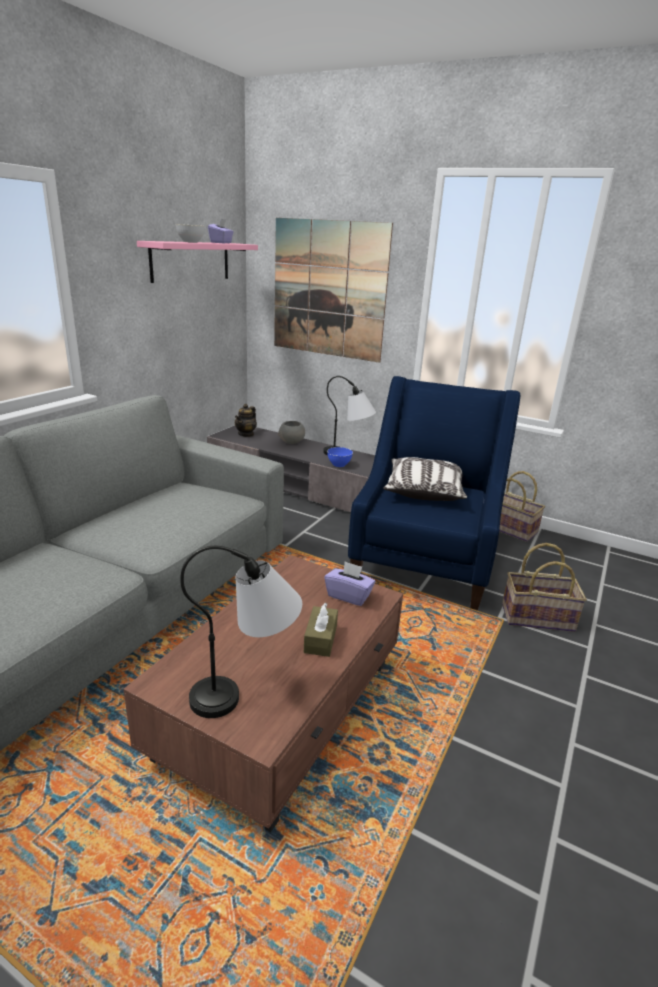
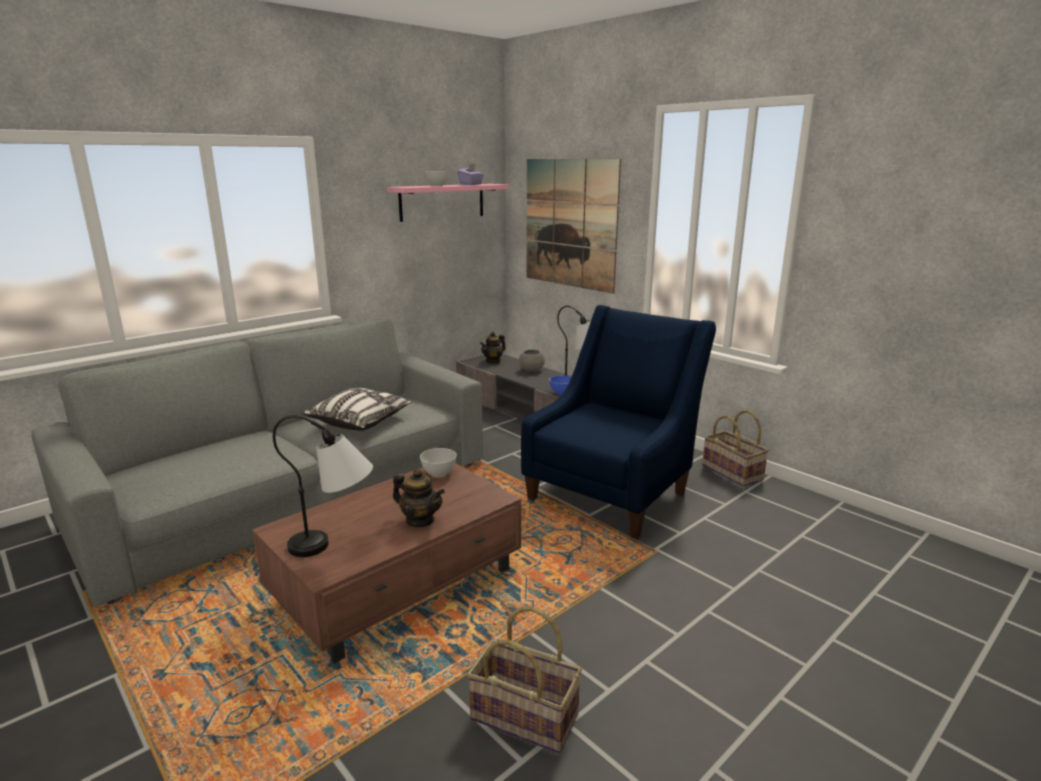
camera: 20 degrees right, 5 degrees down
brown tissue box [304,603,338,657] -> teapot [393,469,445,527]
purple tissue box [324,561,376,606] -> none
pillow [384,457,467,501] -> pillow moved to [303,388,412,430]
basket [502,543,587,632] -> basket moved to [467,606,582,753]
none -> grey bowl [420,448,456,477]

